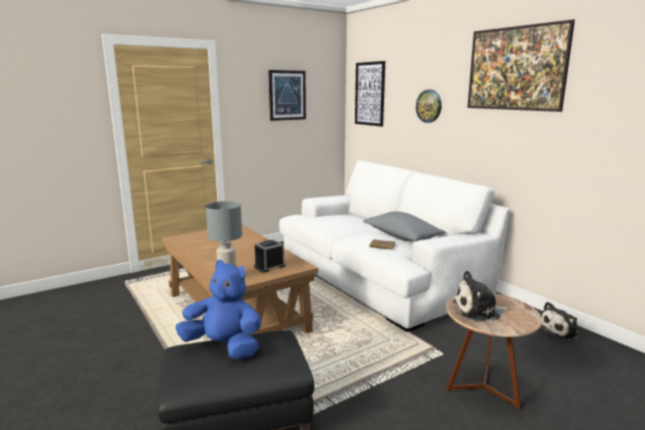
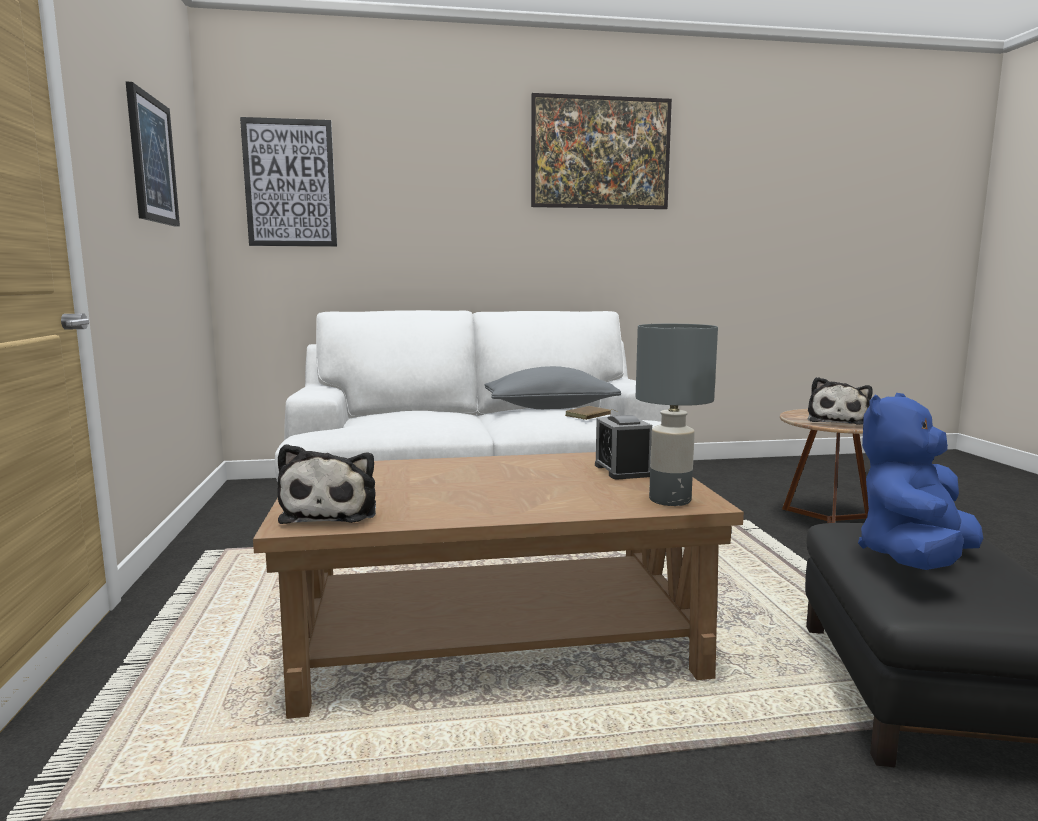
camera: 65 degrees left, 5 degrees down
wall clock [416,90,442,123] -> none
plush toy [541,302,580,341] -> plush toy moved to [277,444,376,524]

